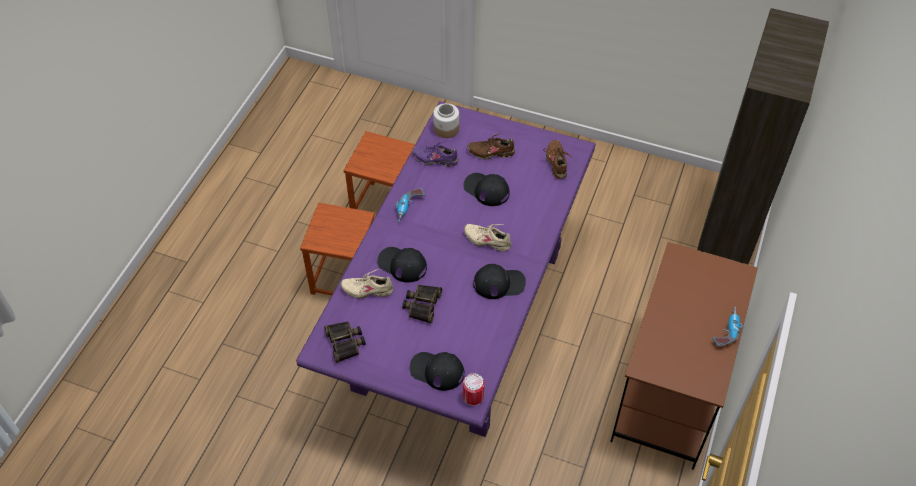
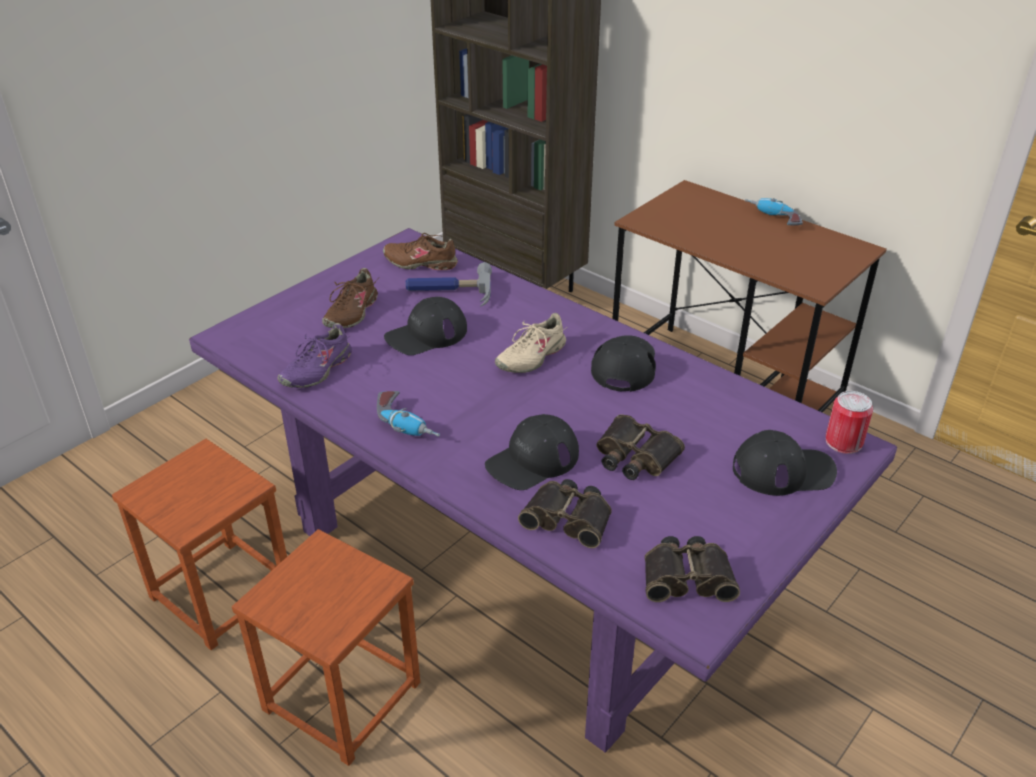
camera: 70 degrees left, 15 degrees down
beige shoe [340,269,393,299] -> binoculars [518,479,612,548]
black cap [410,352,464,391] -> black cap turned 135 degrees counterclockwise [733,430,837,496]
jar [433,103,459,138] -> none
none -> hammer [406,262,492,307]

